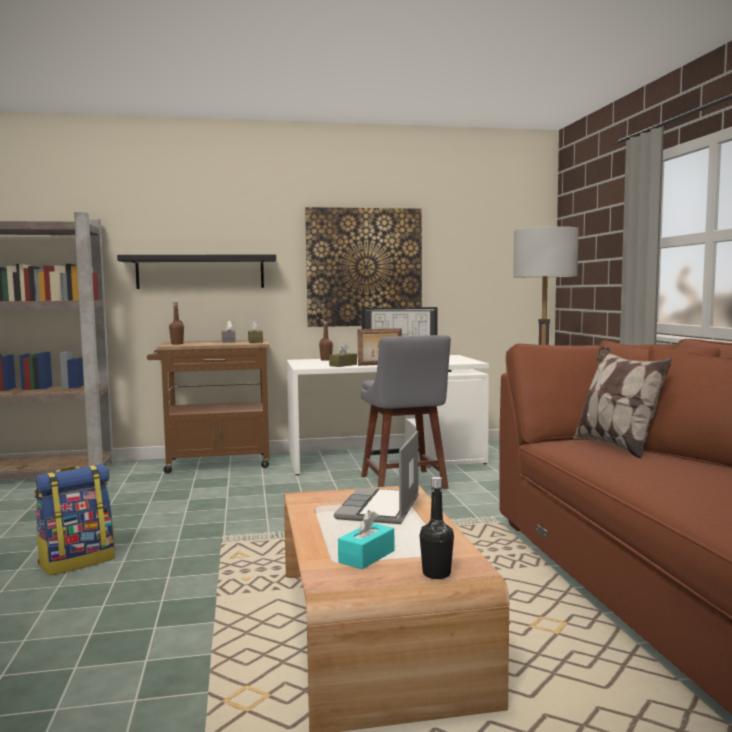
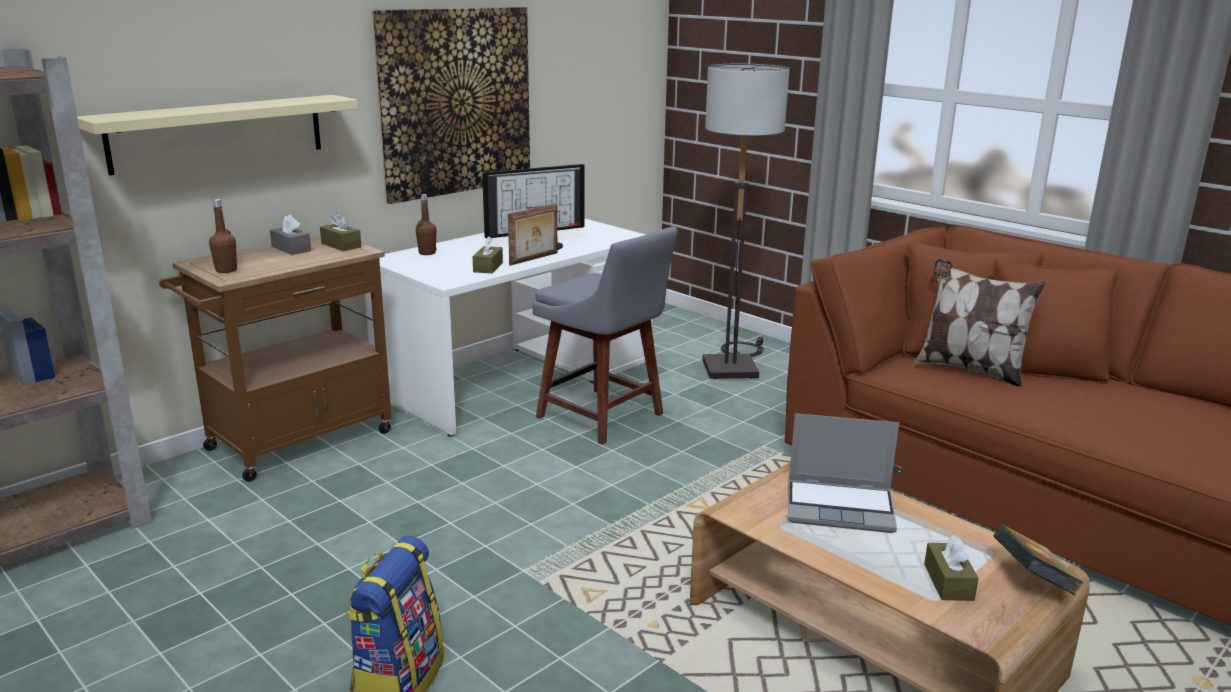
camera: 35 degrees left, 15 degrees up
black shelf [117,255,276,289] -> beige shelf [77,95,358,175]
laptop [334,431,419,524] -> laptop turned 60 degrees counterclockwise [788,413,899,533]
turquoise tissue box [338,510,394,569] -> brown tissue box [924,535,979,601]
black bottle [419,477,454,579] -> book [993,525,1084,595]

